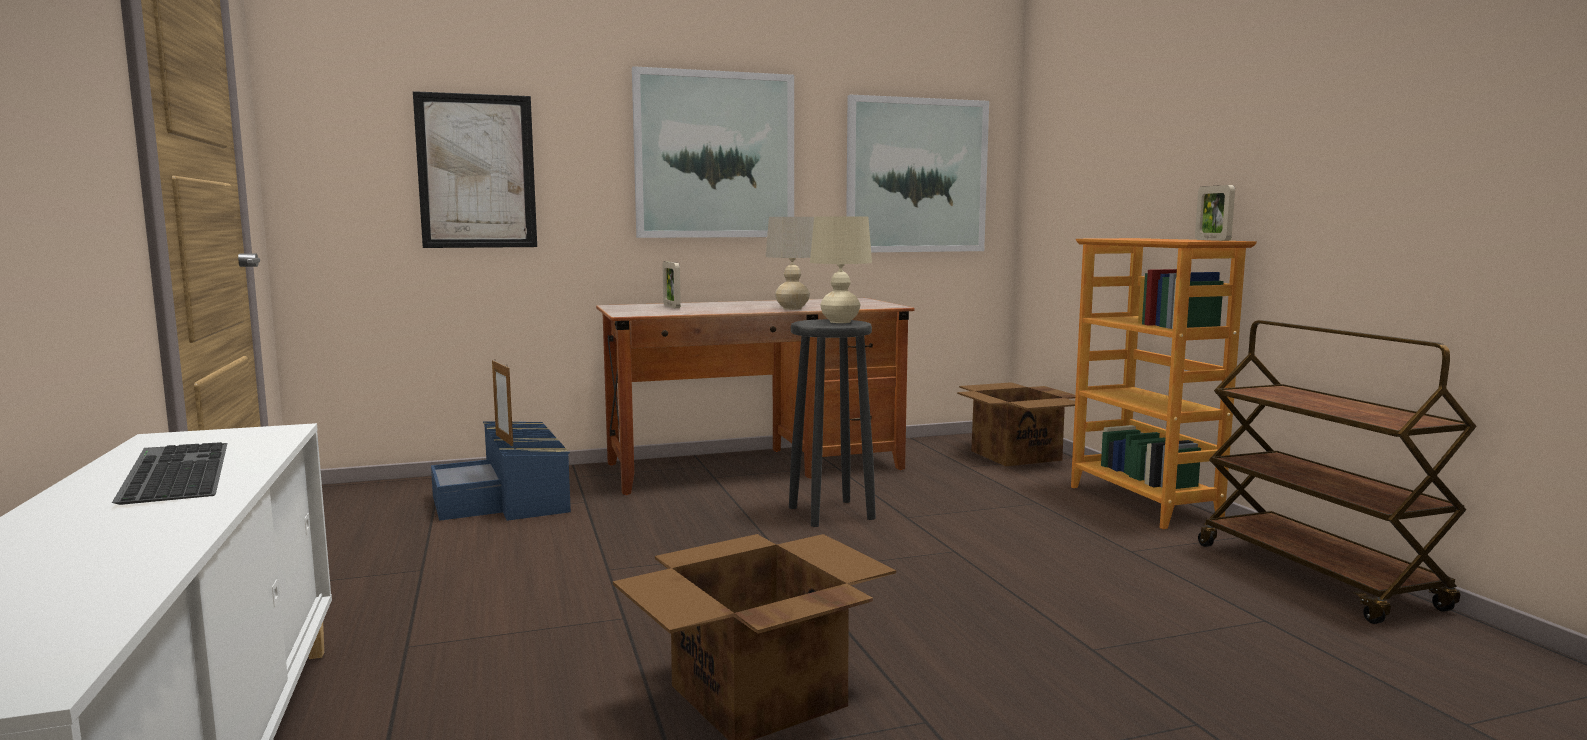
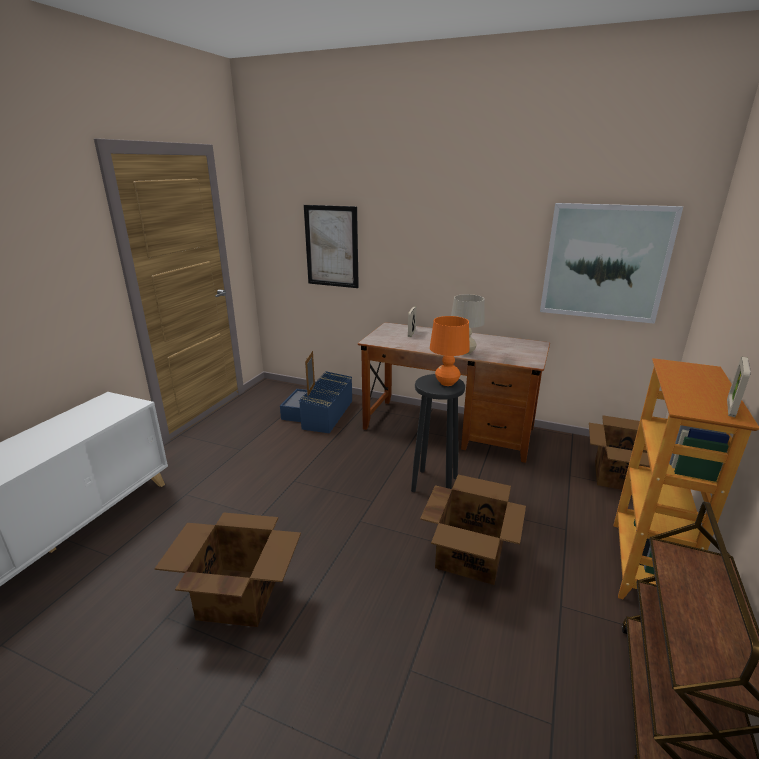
camera: 40 degrees right, 15 degrees up
keyboard [112,442,227,505] -> none
picture [632,66,794,238] -> none
beige table lamp [810,217,872,323] -> orange table lamp [430,316,470,386]
none -> cardboard box [420,475,526,585]

